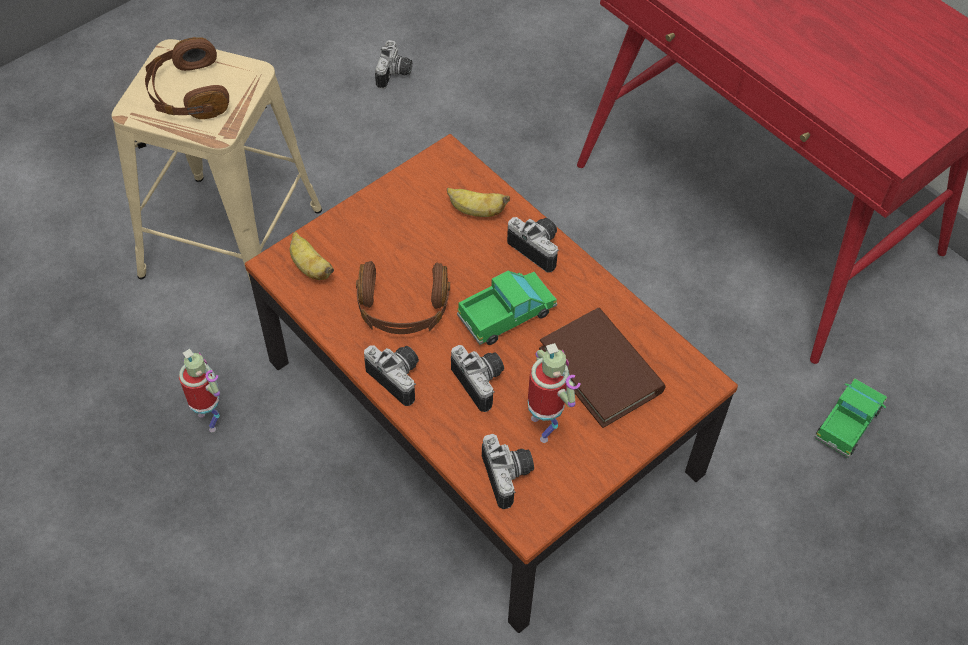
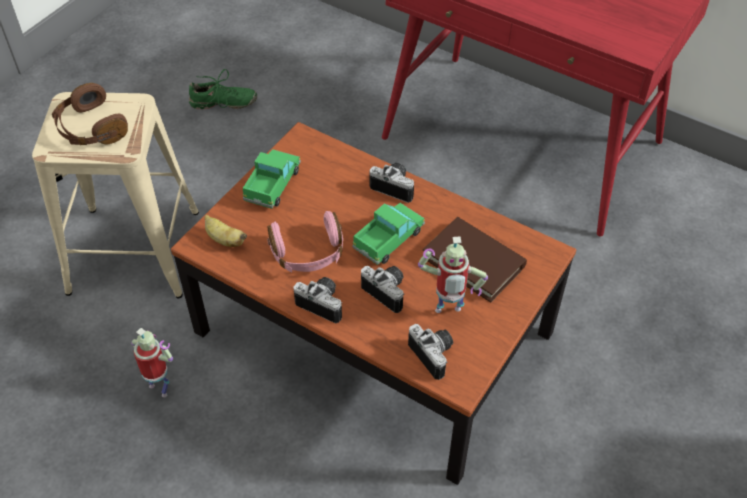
camera: 15 degrees left, 5 degrees down
brown headphones [356,261,450,334] -> pink headphones [267,211,343,273]
camera [375,40,412,89] -> green shoe [189,69,257,109]
banana [447,188,510,217] -> none
toy robot [528,343,581,443] -> toy robot turned 120 degrees clockwise [418,237,488,313]
toy truck [814,378,887,457] -> toy truck moved to [243,149,301,209]

